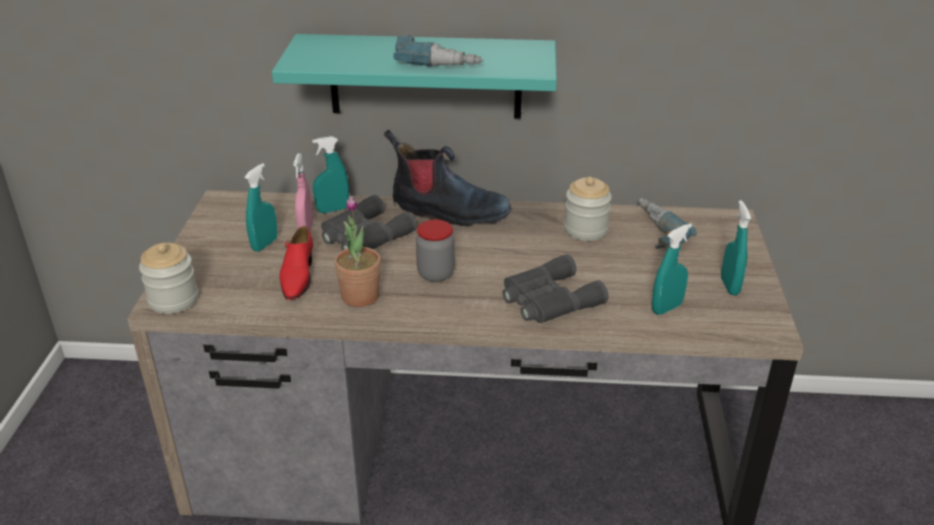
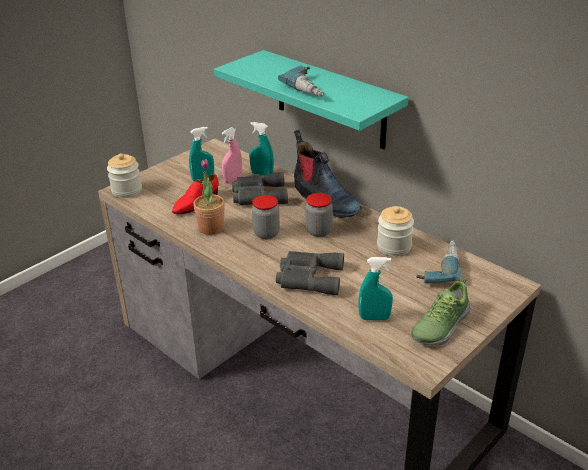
camera: 40 degrees right, 0 degrees up
turquoise spray bottle [721,200,751,295] -> shoe [411,278,471,346]
none -> jar [305,193,333,237]

